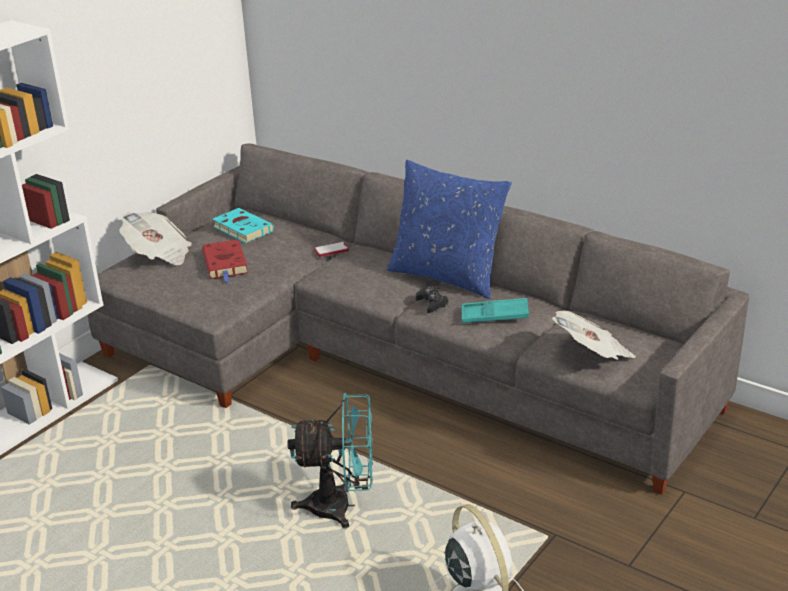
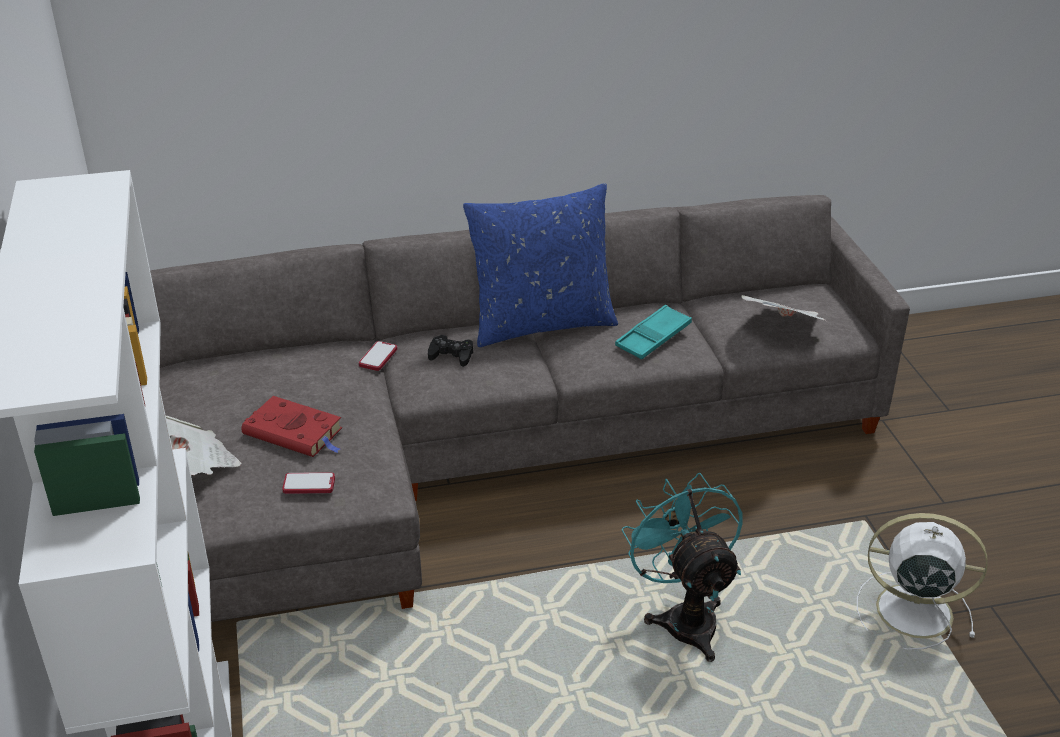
camera: 50 degrees left, 5 degrees up
turquoise book [212,208,274,243] -> none
turquoise fan [287,393,373,529] -> turquoise fan turned 60 degrees counterclockwise [622,473,742,662]
black game controller [416,286,449,313] -> black game controller moved to [428,335,473,367]
none -> phone [282,472,335,494]

